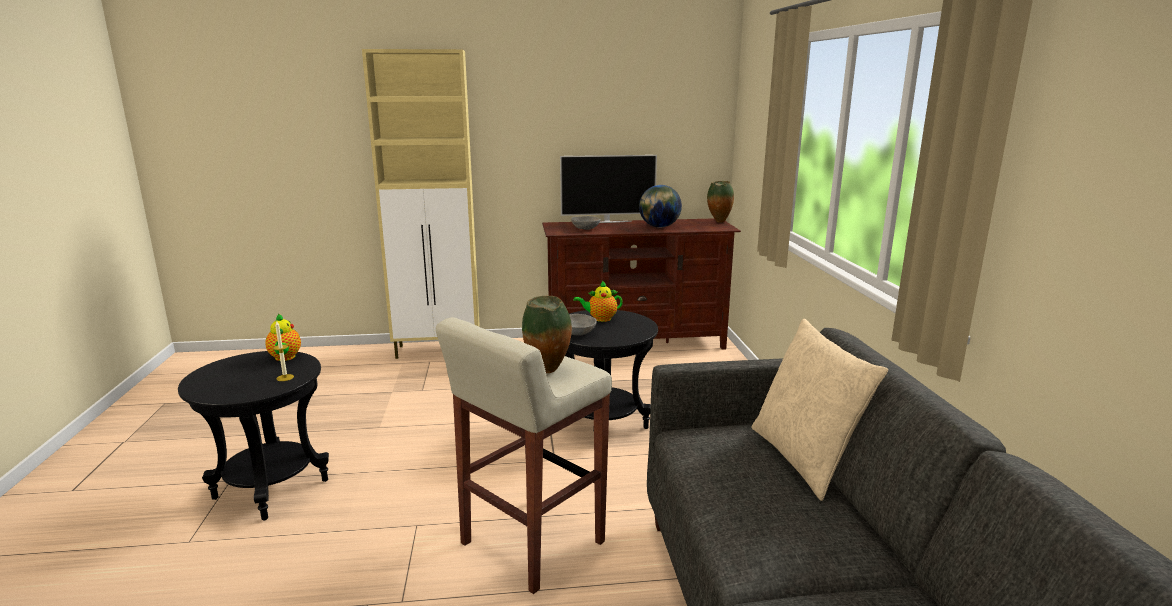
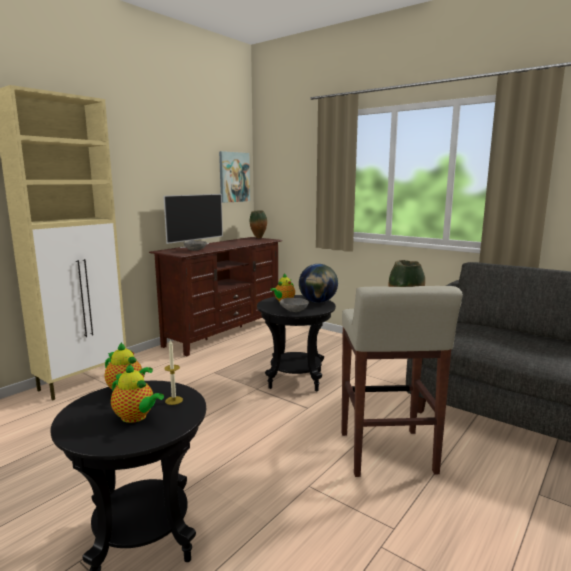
camera: 45 degrees left, 5 degrees down
globe [639,185,682,227] -> globe moved to [299,264,338,303]
beige pillow [752,318,888,501] -> none
none -> teapot [111,364,164,423]
none -> picture [219,151,250,203]

